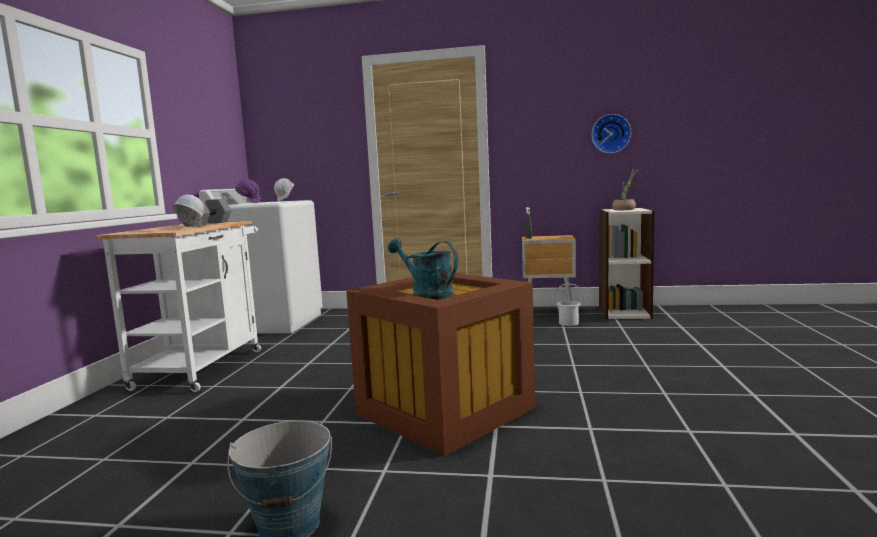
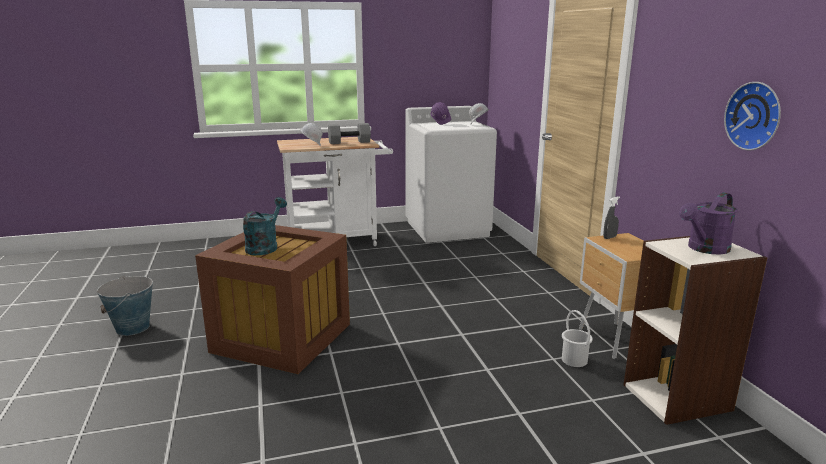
camera: 65 degrees right, 10 degrees up
potted plant [612,169,642,210] -> purple watering can [679,192,737,255]

